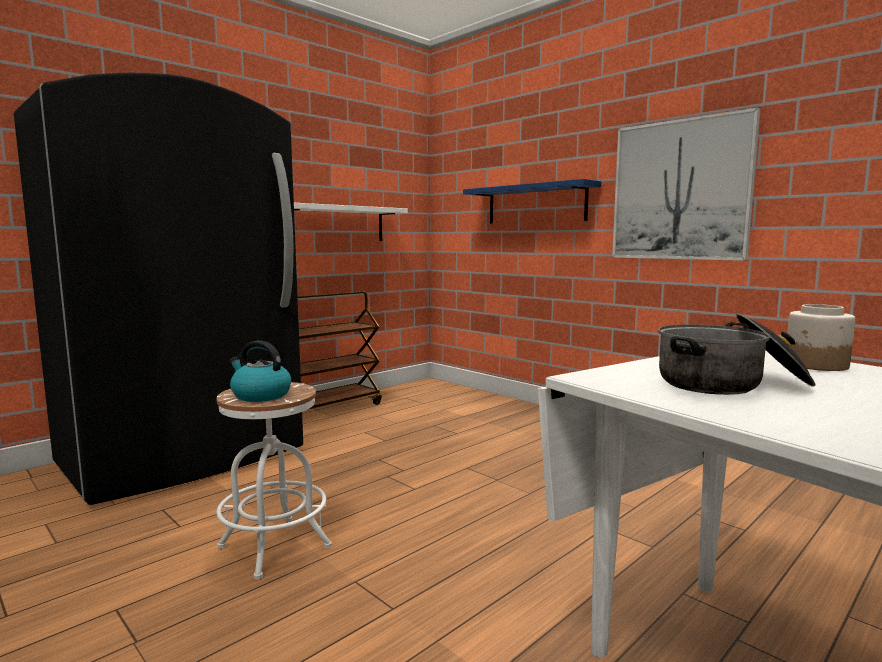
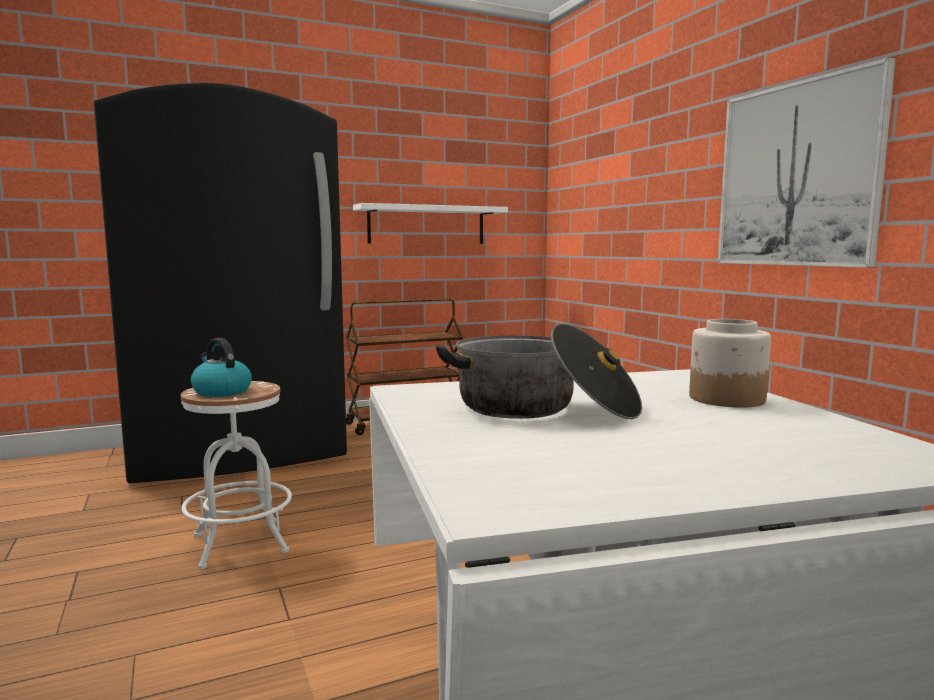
camera: 20 degrees right, 0 degrees up
blue shelf [463,179,601,223] -> none

